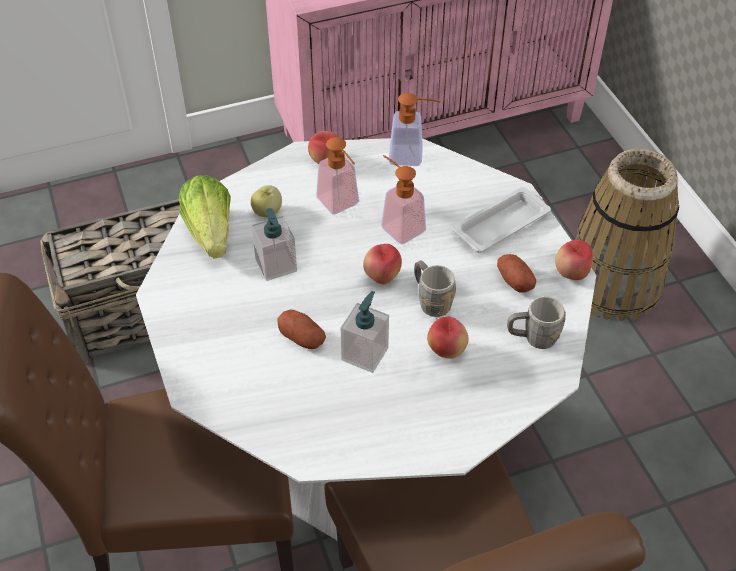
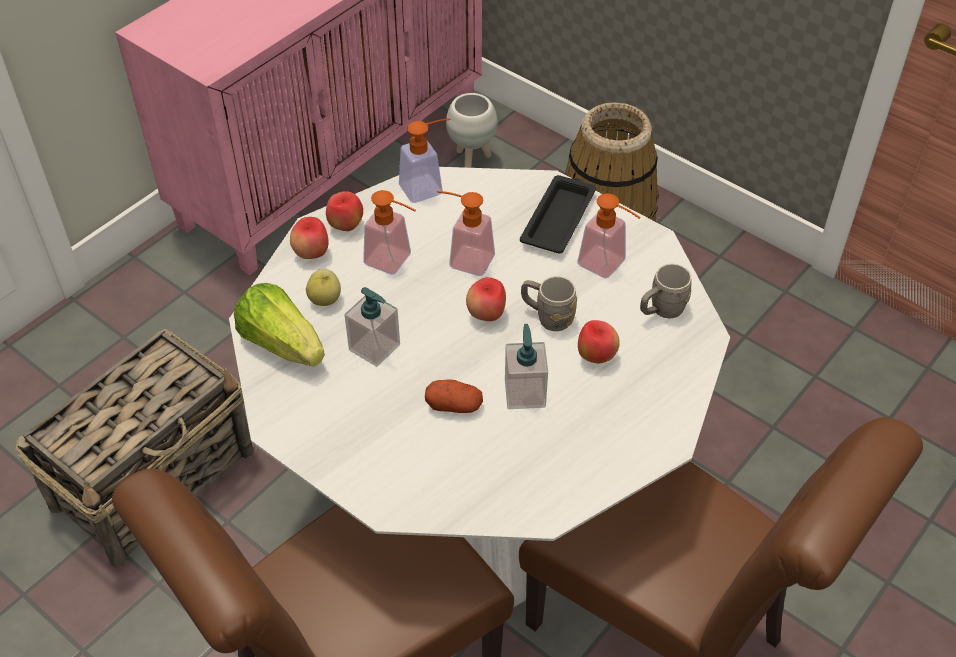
camera: 30 degrees left, 0 degrees up
white tray [452,187,551,253] -> black tray [520,175,596,254]
potato [497,254,536,293] -> soap dispenser [577,193,641,279]
apple [555,239,593,280] -> apple moved to [290,217,329,259]
none -> white planter [446,93,497,168]

